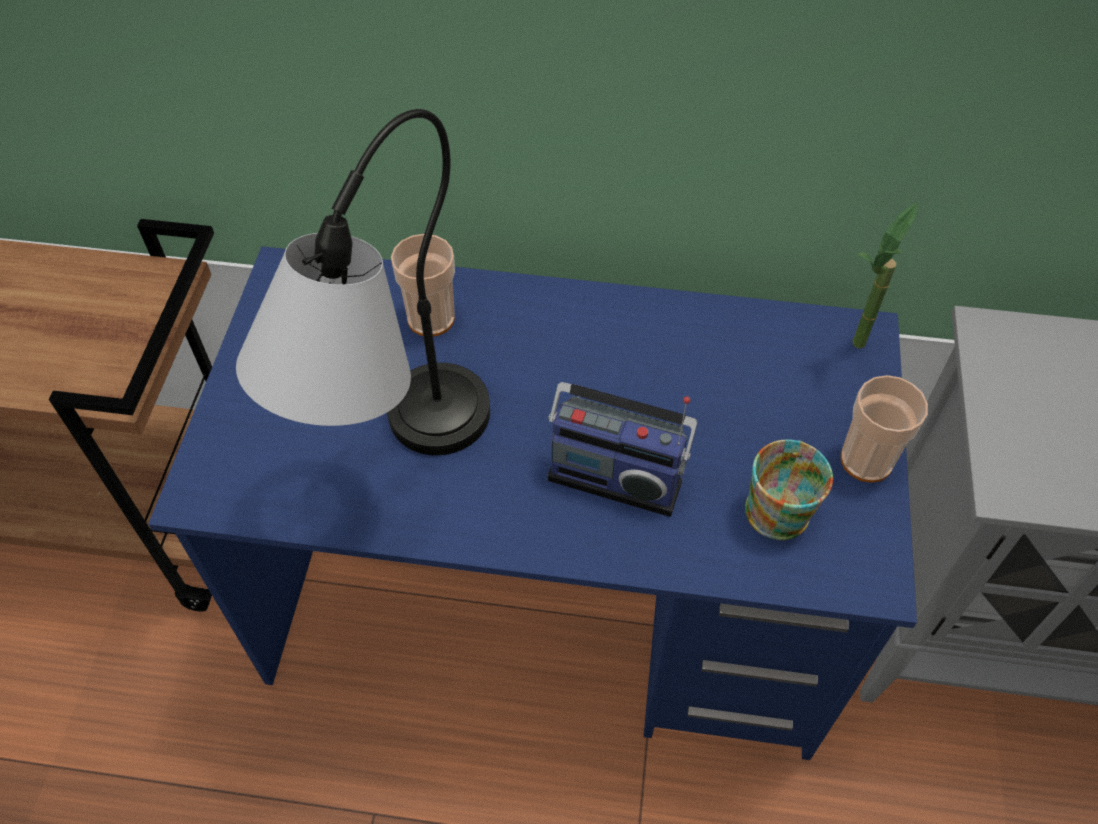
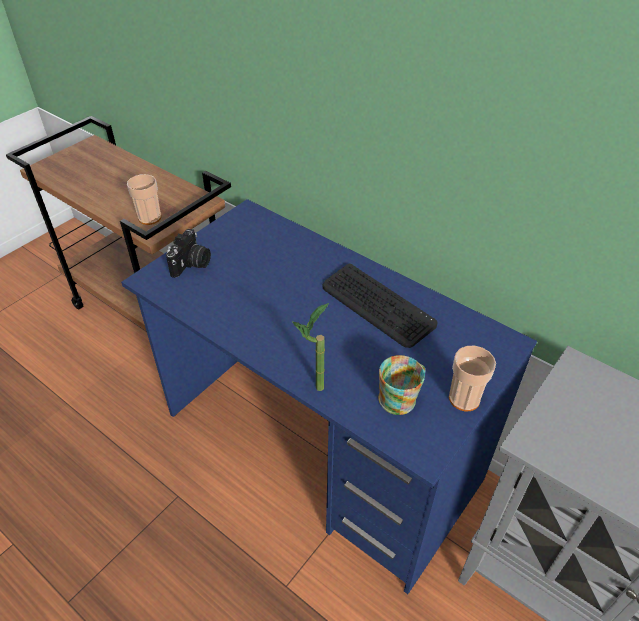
camera: 30 degrees right, 10 degrees down
table lamp [236,109,490,455] -> none
cup [391,234,455,337] -> cup moved to [127,174,161,225]
radio [548,382,698,517] -> none
potted plant [852,202,919,349] -> potted plant moved to [292,303,329,391]
none -> camera [166,229,211,278]
none -> keyboard [322,264,438,348]

